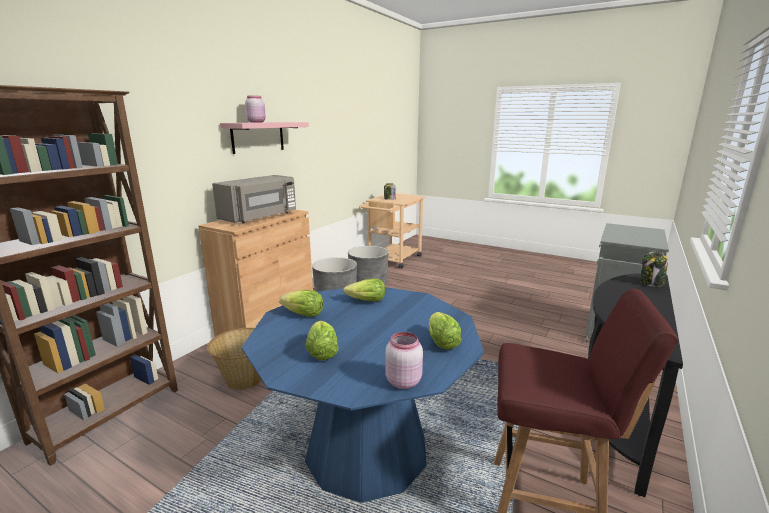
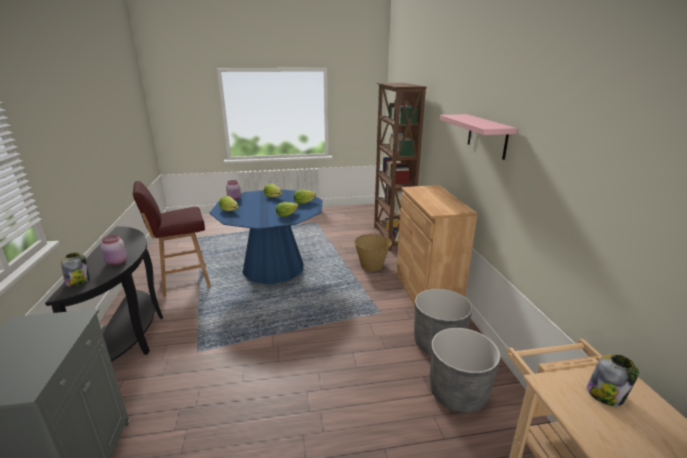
camera: 140 degrees right, 5 degrees up
grey microwave [212,175,296,223] -> none
pink jar [245,96,266,123] -> pink jar moved to [101,235,127,265]

